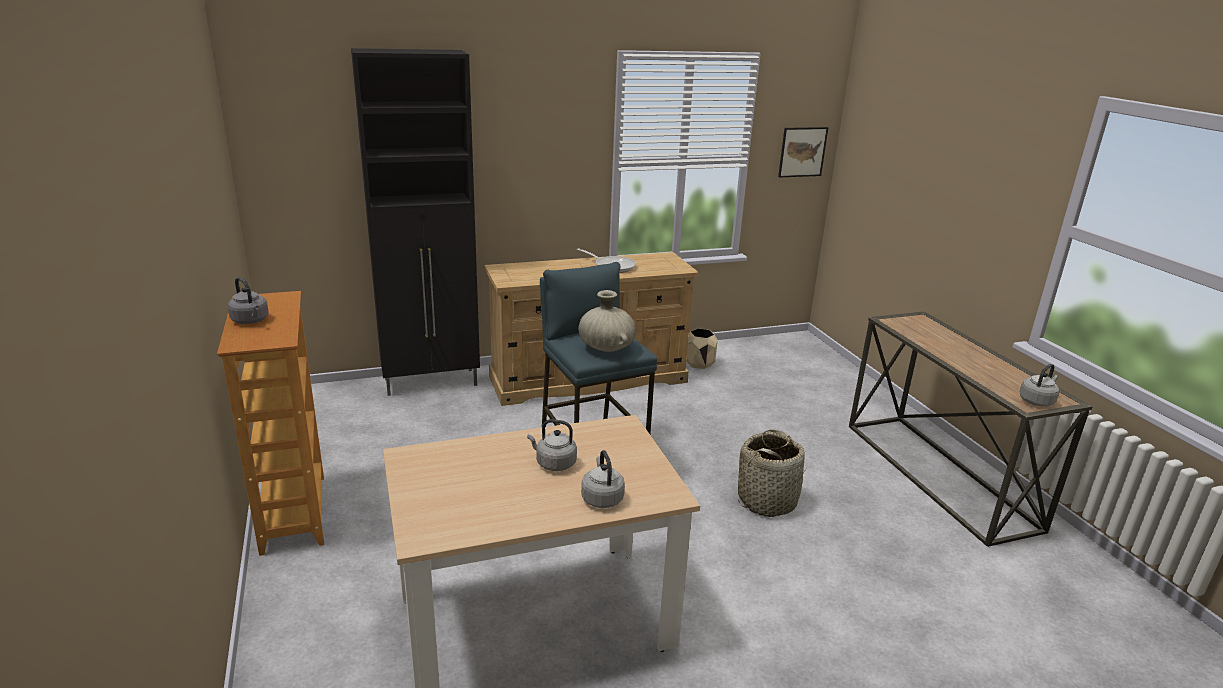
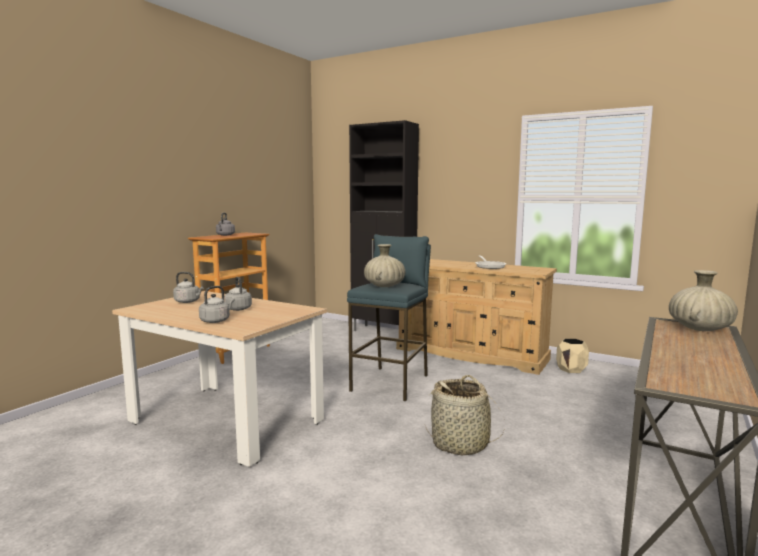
camera: 50 degrees right, 15 degrees down
picture [778,127,828,178] -> none
grey kettle [1020,364,1059,407] -> grey kettle moved to [173,272,204,303]
none -> beige vase [669,270,738,331]

